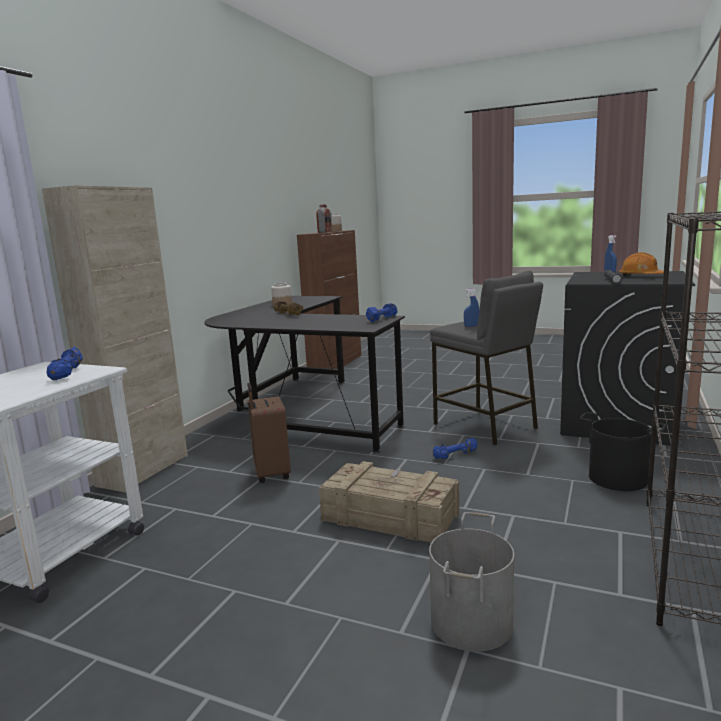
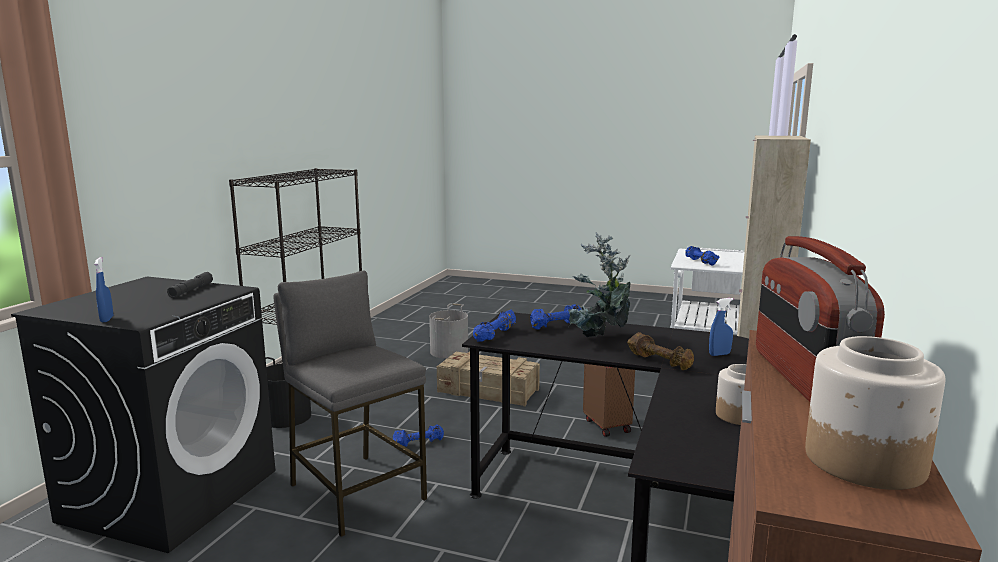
camera: 175 degrees right, 0 degrees up
blue spray bottle [464,288,480,327] -> blue spray bottle moved to [709,298,733,356]
orange hard hat [619,252,664,276] -> none
none -> blue dumbbell [530,304,581,329]
none -> potted plant [568,232,630,337]

